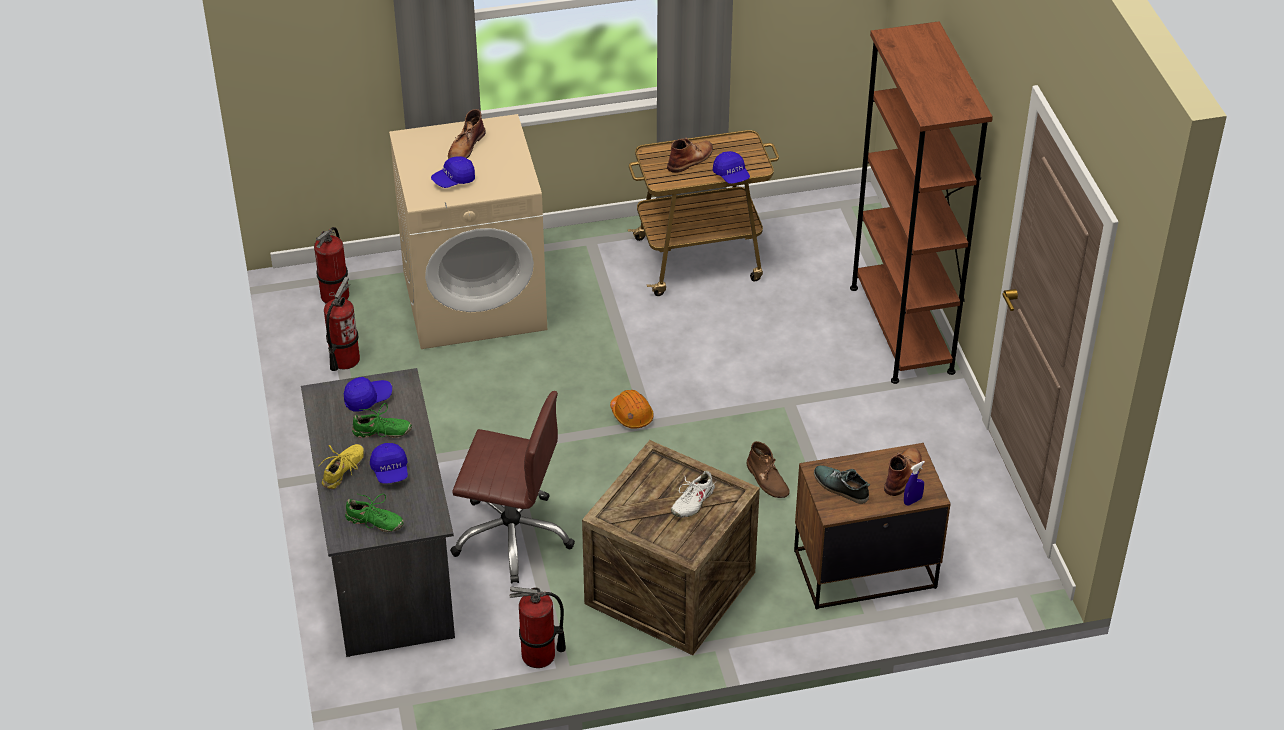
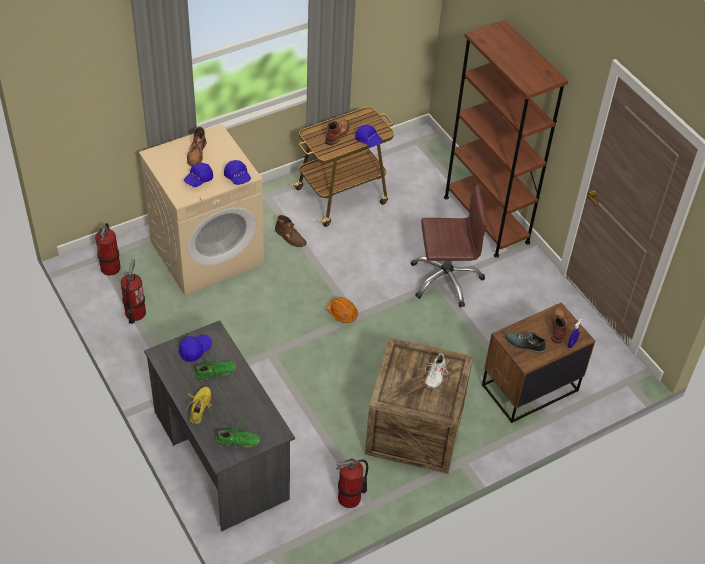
camera: 20 degrees left, 5 degrees up
blue cap [370,443,408,484] -> blue cap moved to [224,160,251,185]
brown office chair [450,391,575,584] -> brown office chair moved to [411,185,487,308]
brown boot [747,441,790,498] -> brown boot moved to [275,215,307,247]

